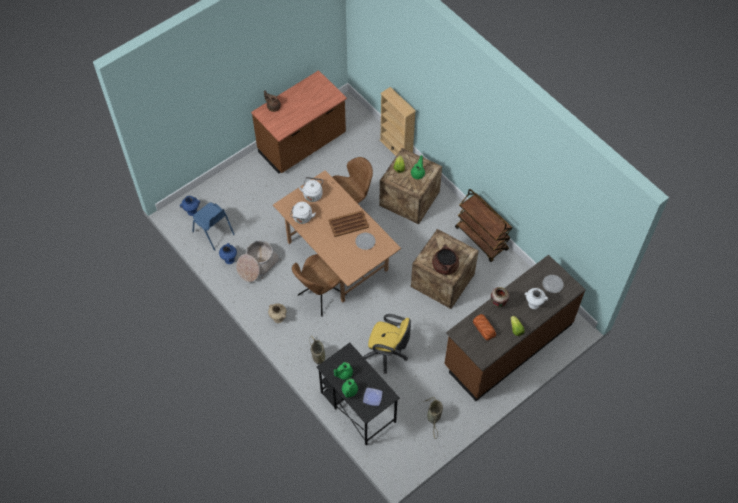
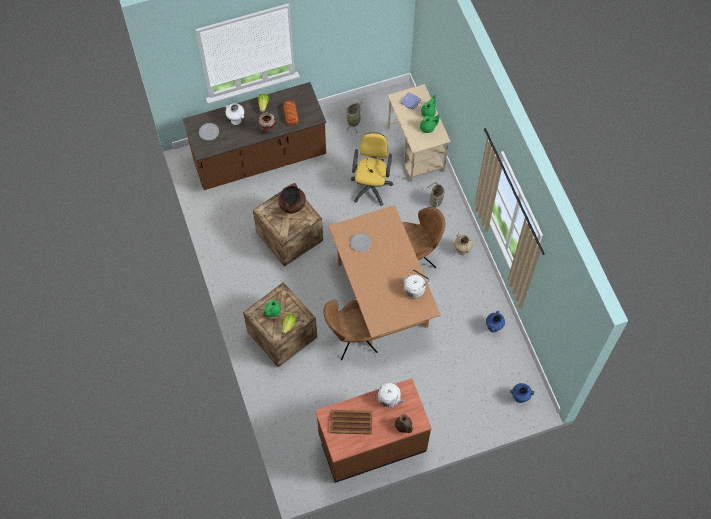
camera: 160 degrees left, 5 degrees up
blue chair [193,202,235,251] -> none
basket [236,240,282,282] -> none
white kettle [299,177,323,202] -> white kettle moved to [375,383,404,407]
black desk [316,343,399,446] -> beige desk [388,84,451,182]
brown tray [328,210,369,237] -> brown tray moved to [330,410,372,434]
yellow office chair [363,314,411,374] -> yellow office chair turned 60 degrees clockwise [351,132,393,206]
beige bookcase [380,87,416,156] -> none
brown cart [455,189,512,262] -> none

